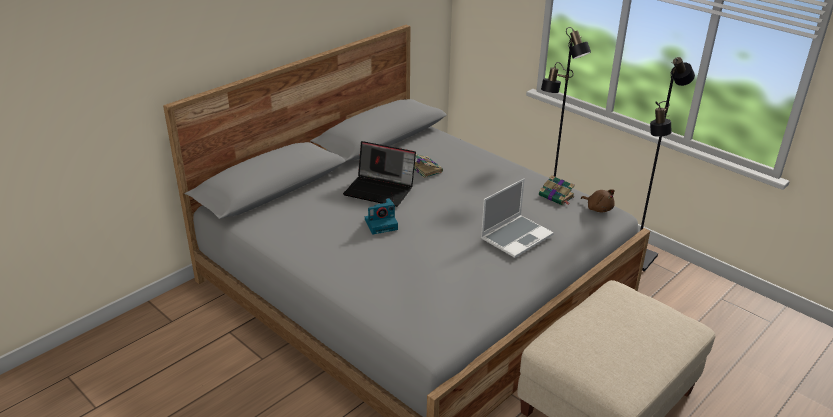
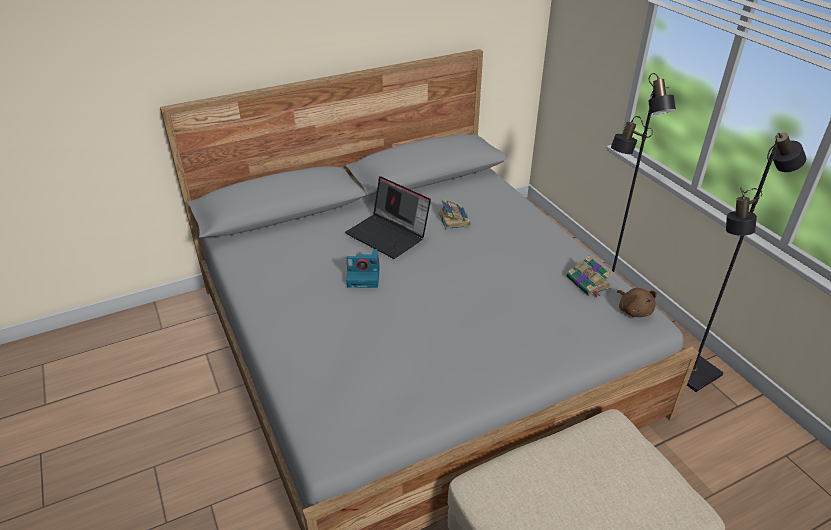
camera: 20 degrees right, 5 degrees up
laptop [481,179,554,258] -> none

